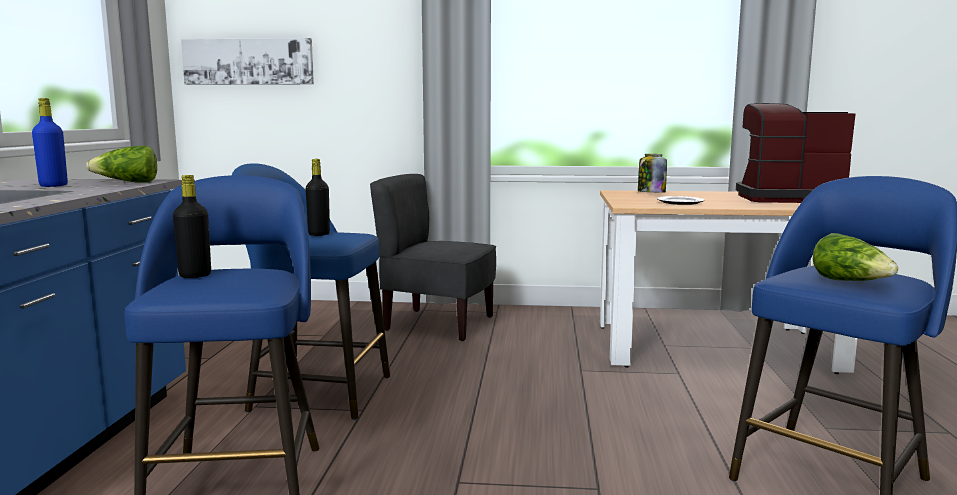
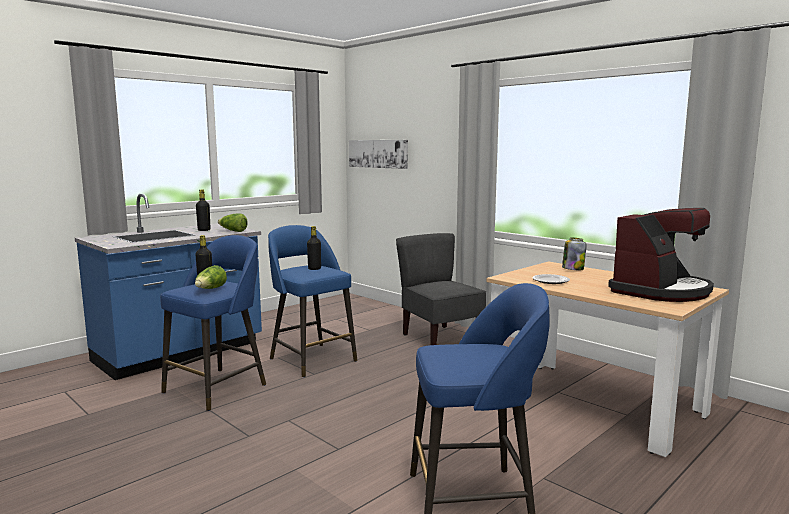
camera: 40 degrees right, 0 degrees up
blue bottle [32,98,68,187] -> black bottle [196,190,211,231]
coffee machine [736,103,856,203] -> coffee machine turned 90 degrees clockwise [608,208,714,302]
lettuce [813,233,898,281] -> lettuce moved to [195,265,227,289]

